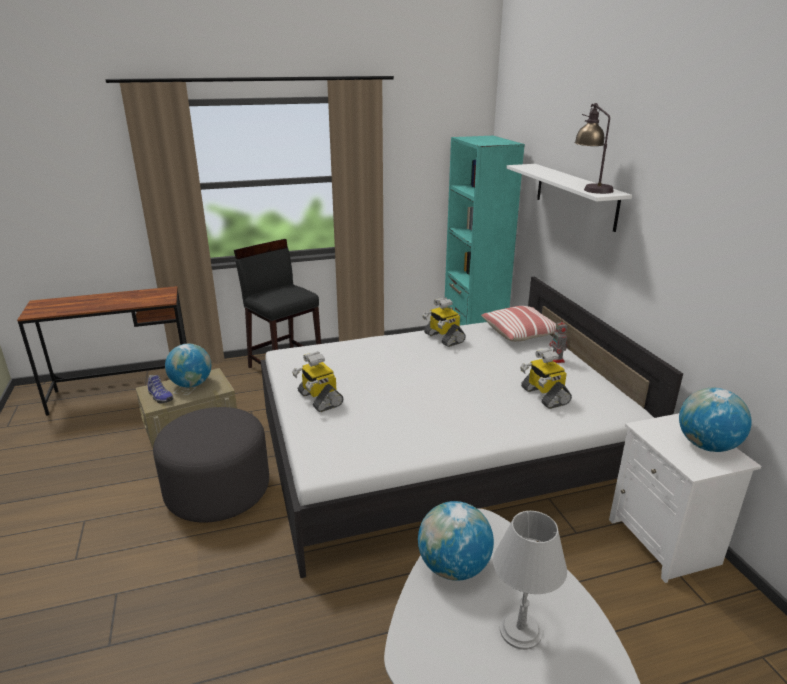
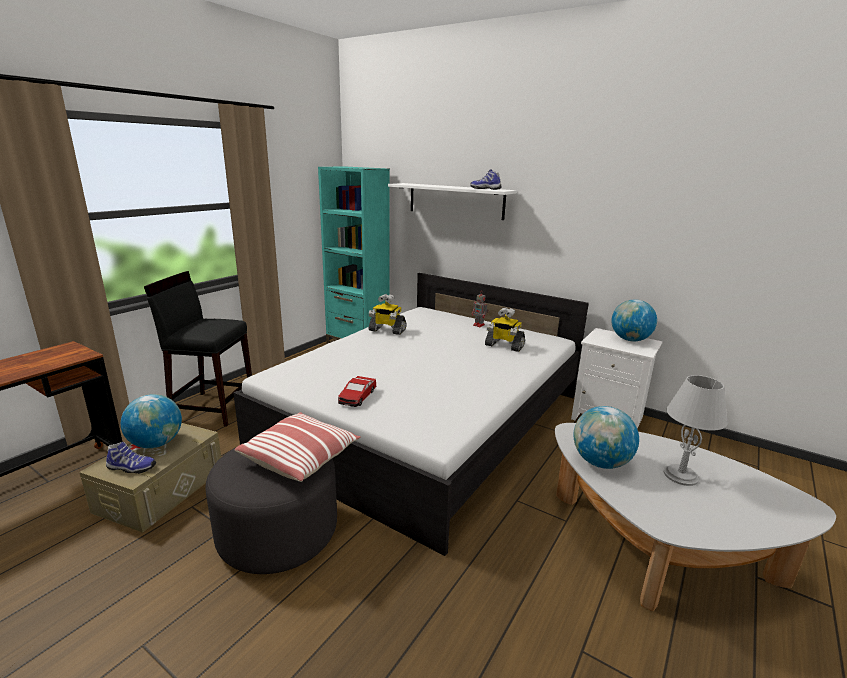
camera: 40 degrees left, 5 degrees down
toy robot [292,352,343,412] -> toy car [338,376,376,407]
pillow [481,306,556,342] -> pillow moved to [235,412,361,482]
table lamp [574,103,614,194] -> shoe [470,169,501,190]

